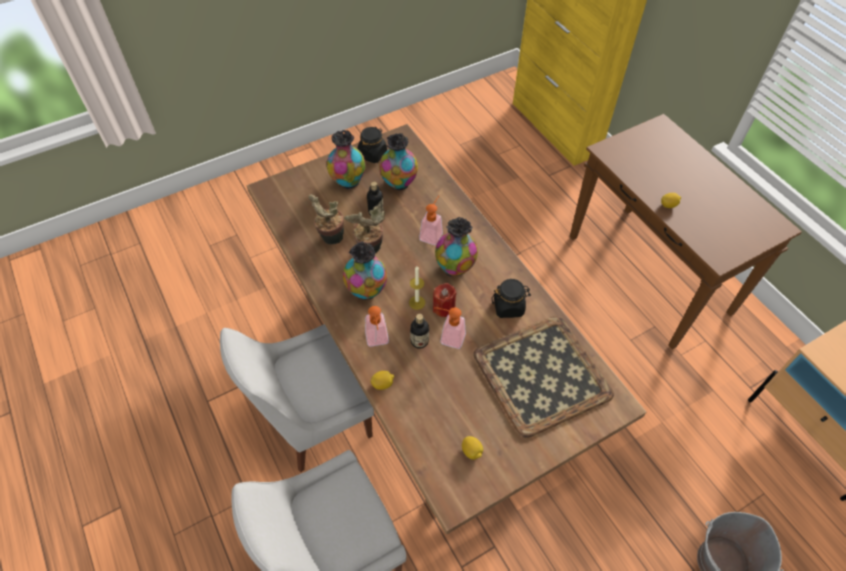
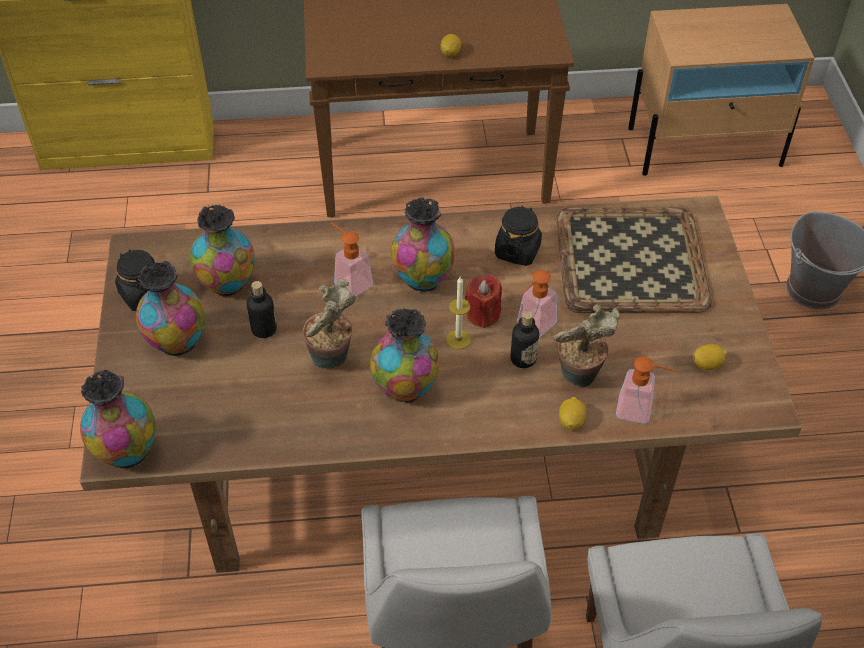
camera: 65 degrees left, 5 degrees down
potted plant [308,194,344,245] -> potted plant moved to [552,305,620,387]
soap dispenser [365,306,389,347] -> soap dispenser moved to [616,357,677,424]
none -> vase [80,370,156,468]

